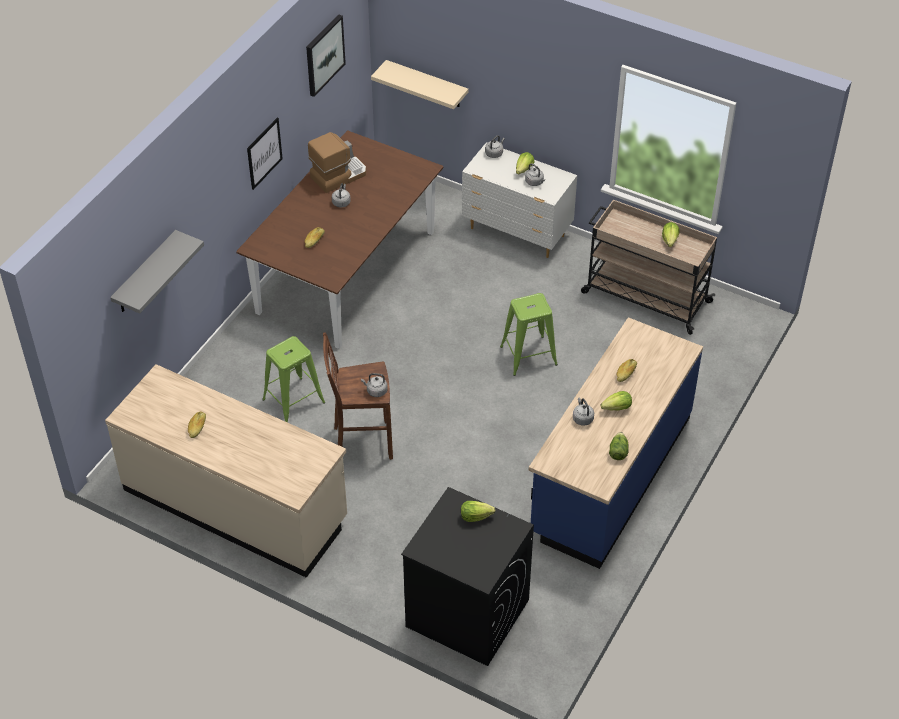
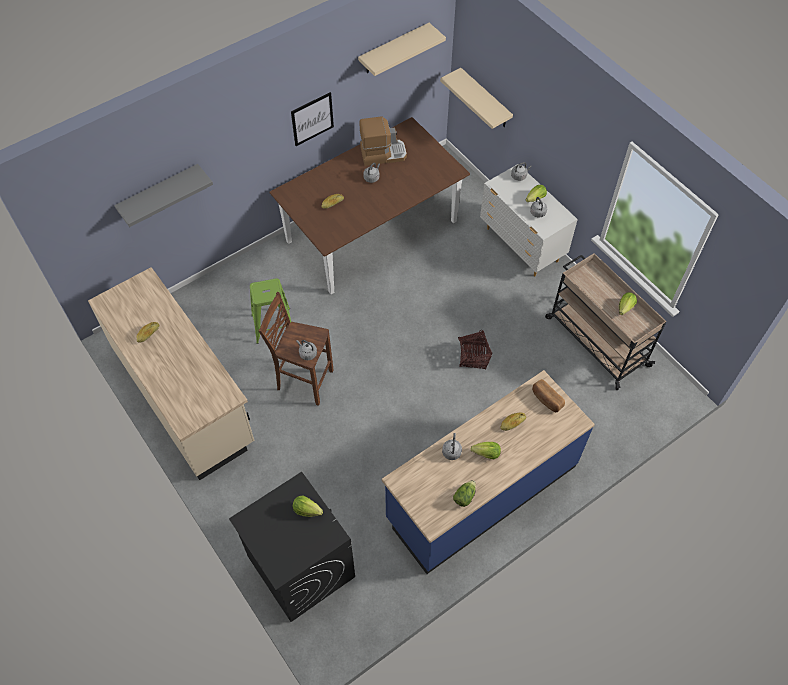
camera: 25 degrees right, 10 degrees up
picture [306,15,346,97] -> beige shelf [358,23,446,76]
green stool [500,293,558,376] -> basket [458,329,492,370]
none -> bread [532,379,565,412]

